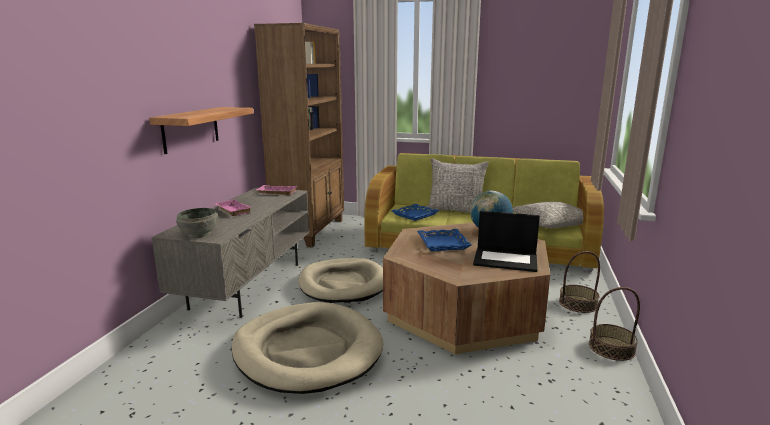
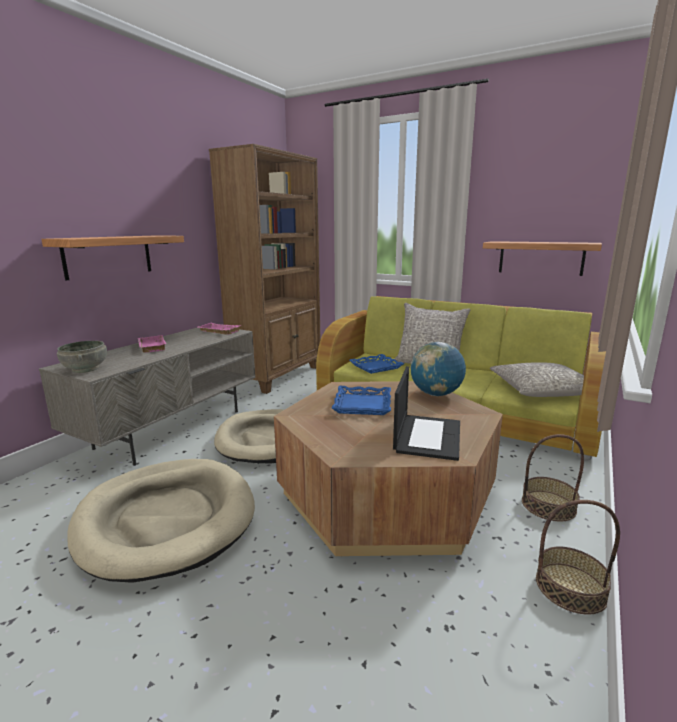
camera: 15 degrees right, 0 degrees up
laptop [473,211,540,272] -> laptop turned 105 degrees counterclockwise [393,366,460,461]
none -> shelf [483,241,602,276]

